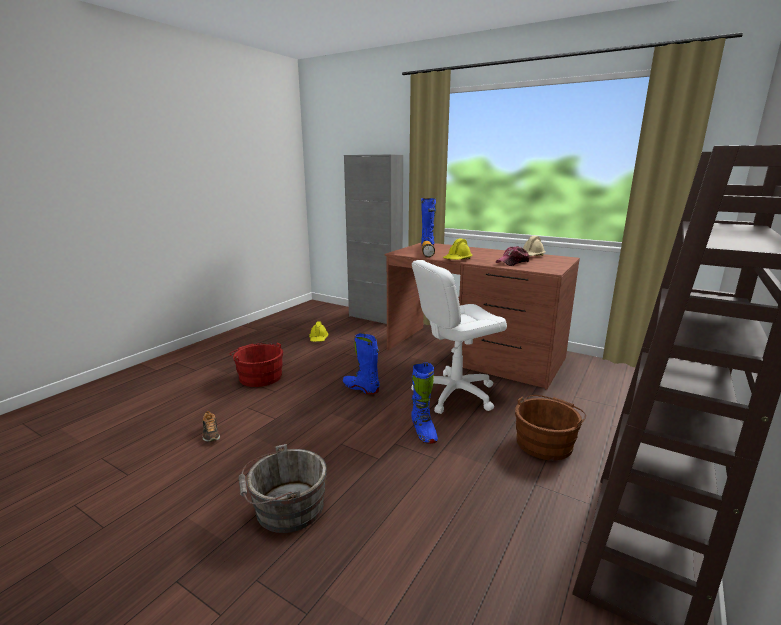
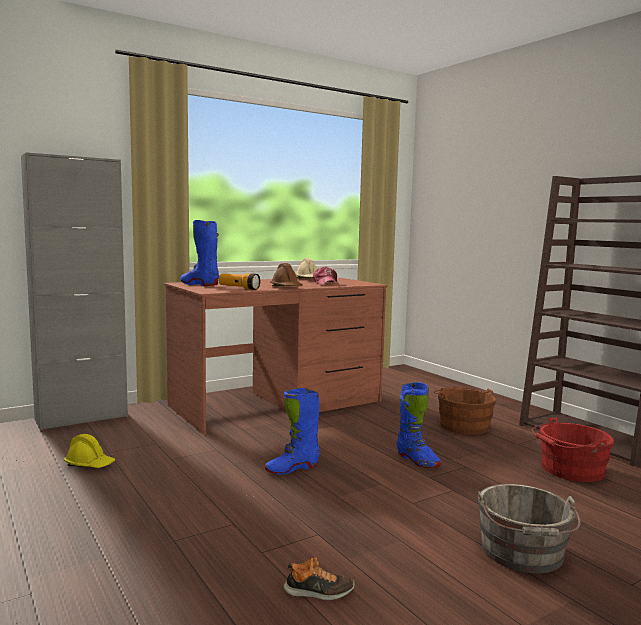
camera: 65 degrees left, 10 degrees down
red bucket [230,342,283,387] -> red bucket moved to [532,417,614,482]
white office chair [411,260,507,414] -> none
blue boot [411,363,438,444] -> blue boot turned 45 degrees clockwise [397,382,441,468]
yellow hard hat [443,238,472,260] -> brown hard hat [270,263,303,287]

